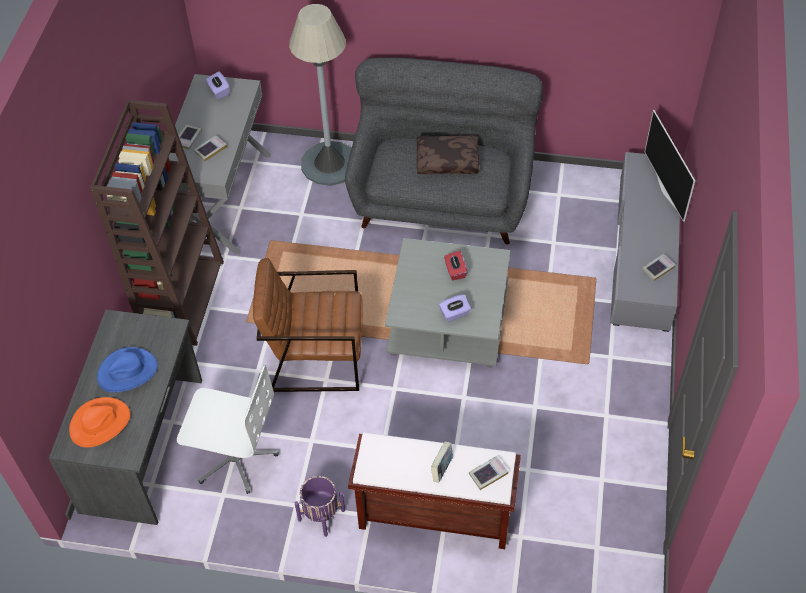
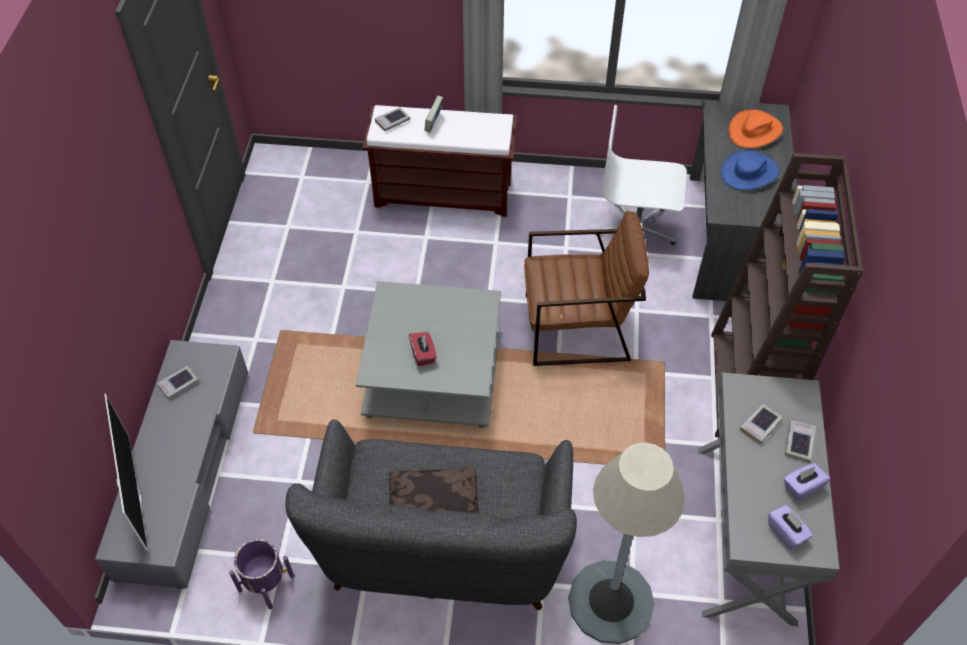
camera: 175 degrees right, 0 degrees up
purple planter [295,476,345,537] -> purple planter moved to [229,539,294,609]
purple tissue box [439,294,471,322] -> purple tissue box moved to [784,463,830,500]

